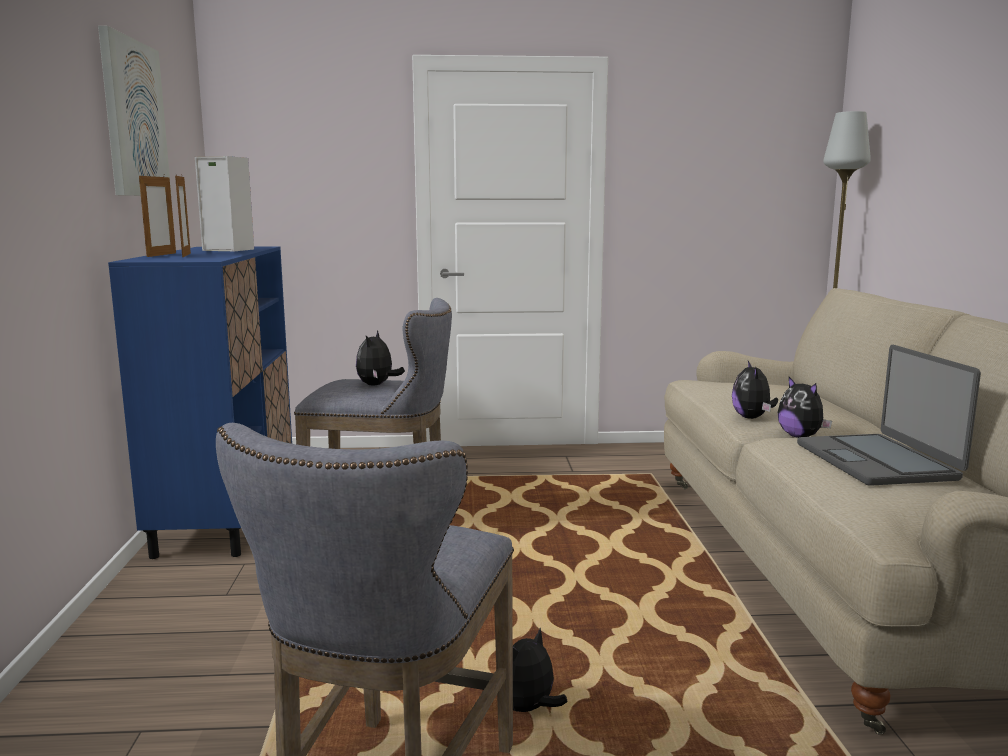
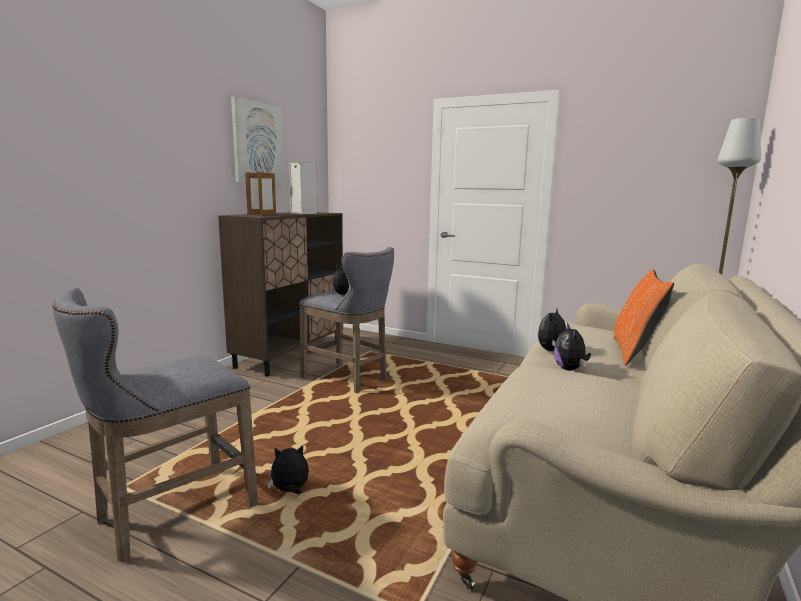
camera: 30 degrees right, 0 degrees up
blue cabinet [108,246,292,559] -> brown cabinet [218,212,343,376]
laptop [797,345,981,486] -> none
none -> orange pillow [614,269,674,366]

